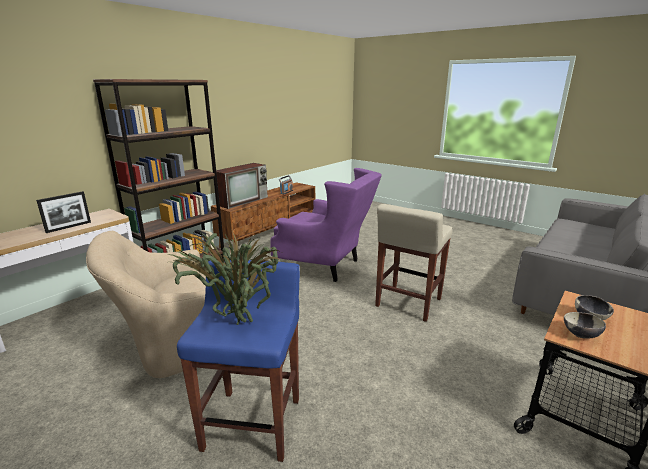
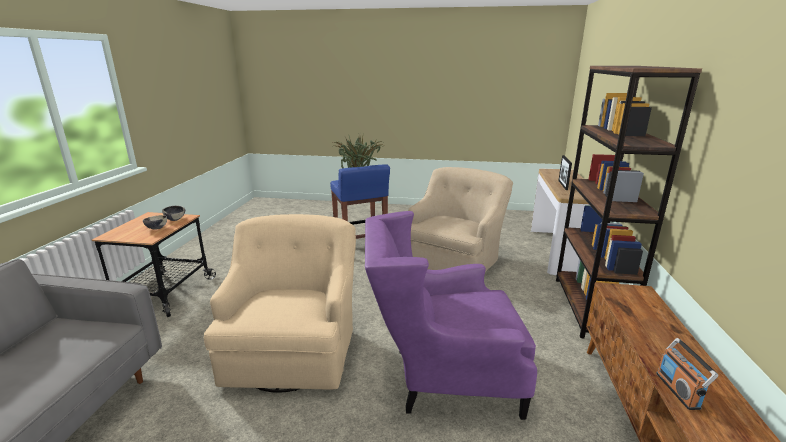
camera: 150 degrees right, 0 degrees up
television [216,163,268,209] -> none
beige stool [375,204,453,322] -> beige armchair [204,214,356,393]

